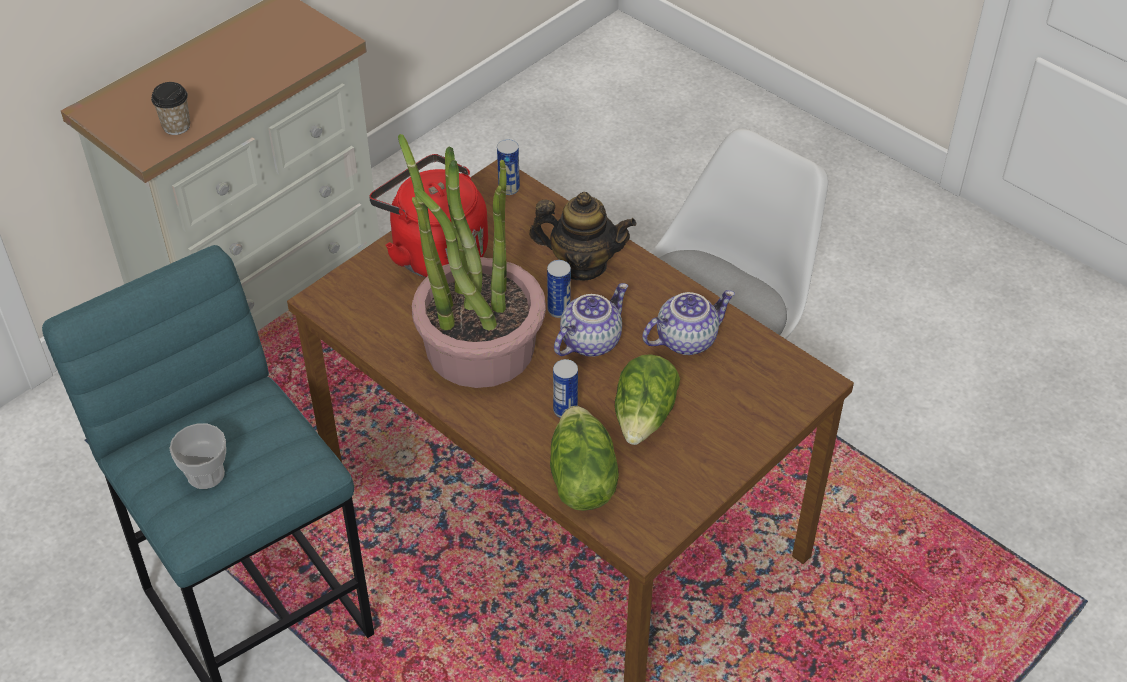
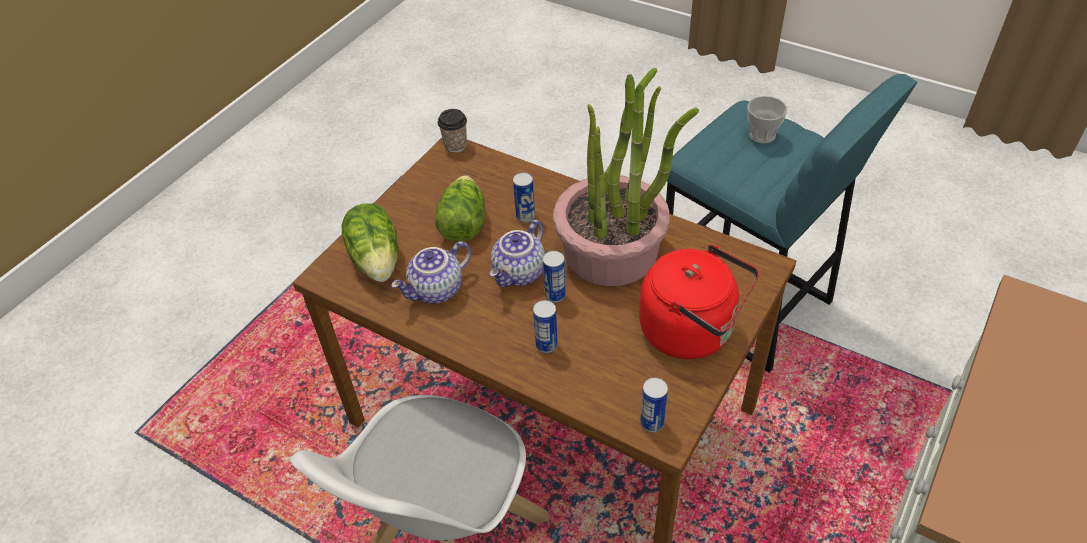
camera: 170 degrees right, 0 degrees up
cup [151,82,190,135] -> cup moved to [438,109,467,153]
teapot [529,192,636,281] -> can [533,300,558,353]
lettuce [550,406,619,511] -> lettuce moved to [342,203,398,282]

